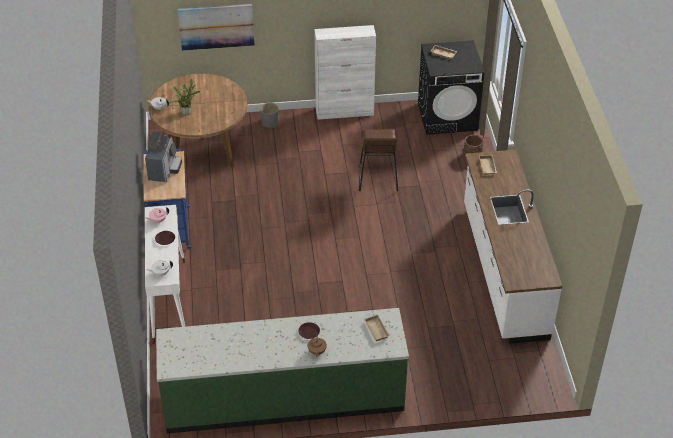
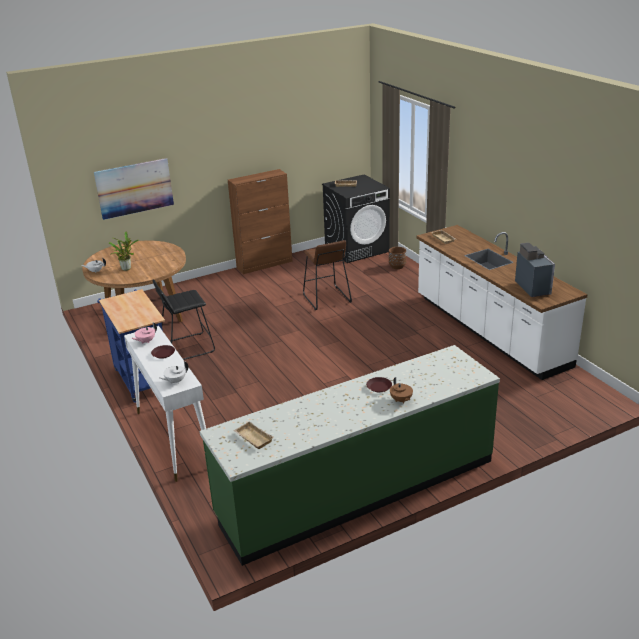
camera: 20 degrees left, 15 degrees down
coffee machine [145,131,182,183] -> coffee machine moved to [515,243,555,297]
grey planter [260,103,279,128] -> none
white cabinet [314,25,376,120] -> brown cabinet [228,169,293,274]
beige tray [363,315,390,341] -> beige tray moved to [234,421,273,449]
none -> black stool [153,280,215,360]

